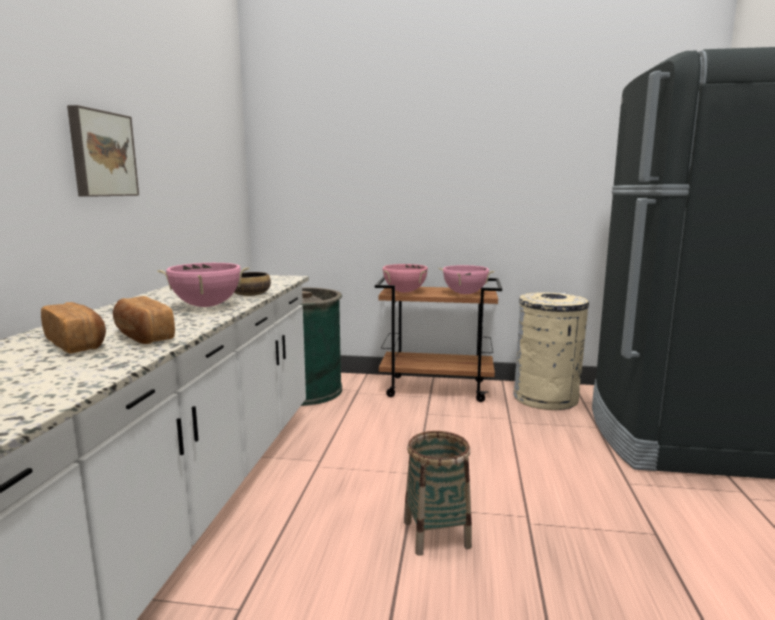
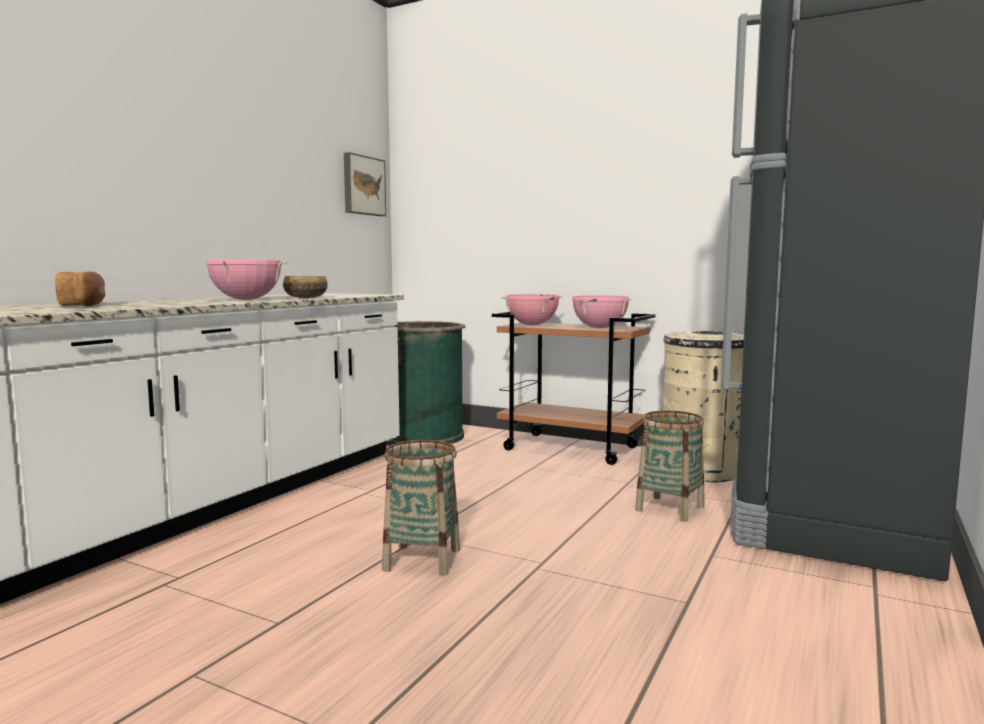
camera: 20 degrees right, 5 degrees down
picture [67,105,139,197] -> picture moved to [344,152,386,216]
bread [113,296,175,344] -> none
none -> basket [635,411,705,522]

